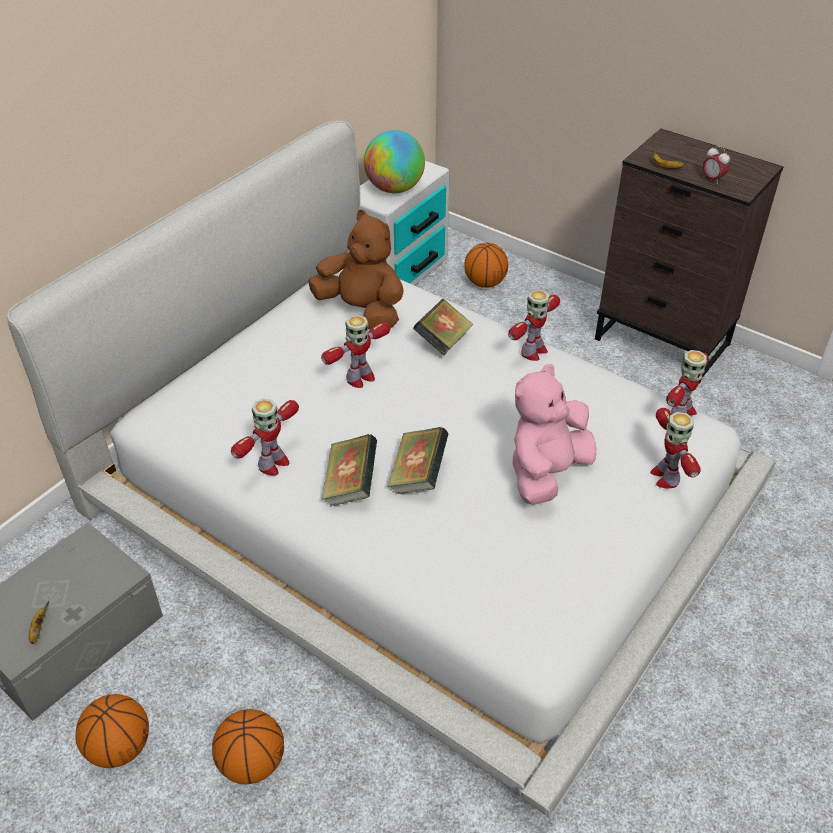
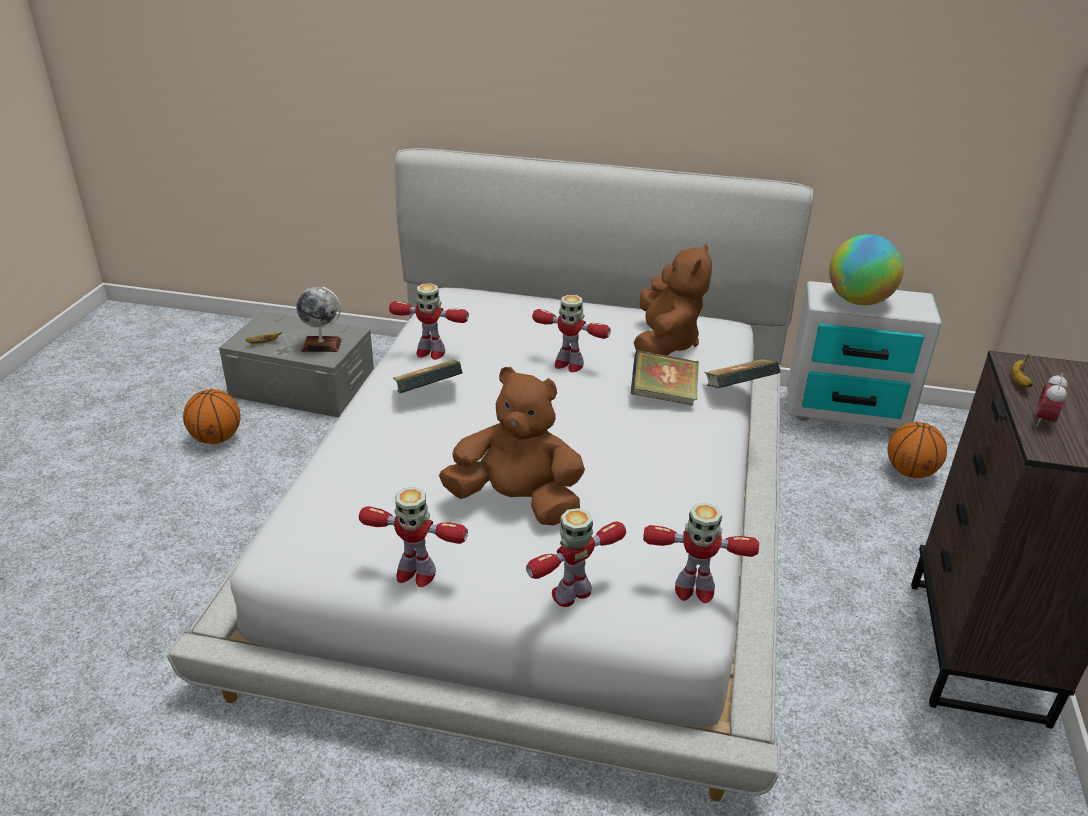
camera: 65 degrees right, 10 degrees down
basketball [212,709,284,784] -> none
book [387,427,448,495] -> book moved to [704,359,780,388]
toy robot [508,290,560,361] -> toy robot moved to [359,487,468,587]
pink plush toy [512,364,596,505] -> brown plush toy [439,367,585,526]
none -> globe [296,287,342,352]

